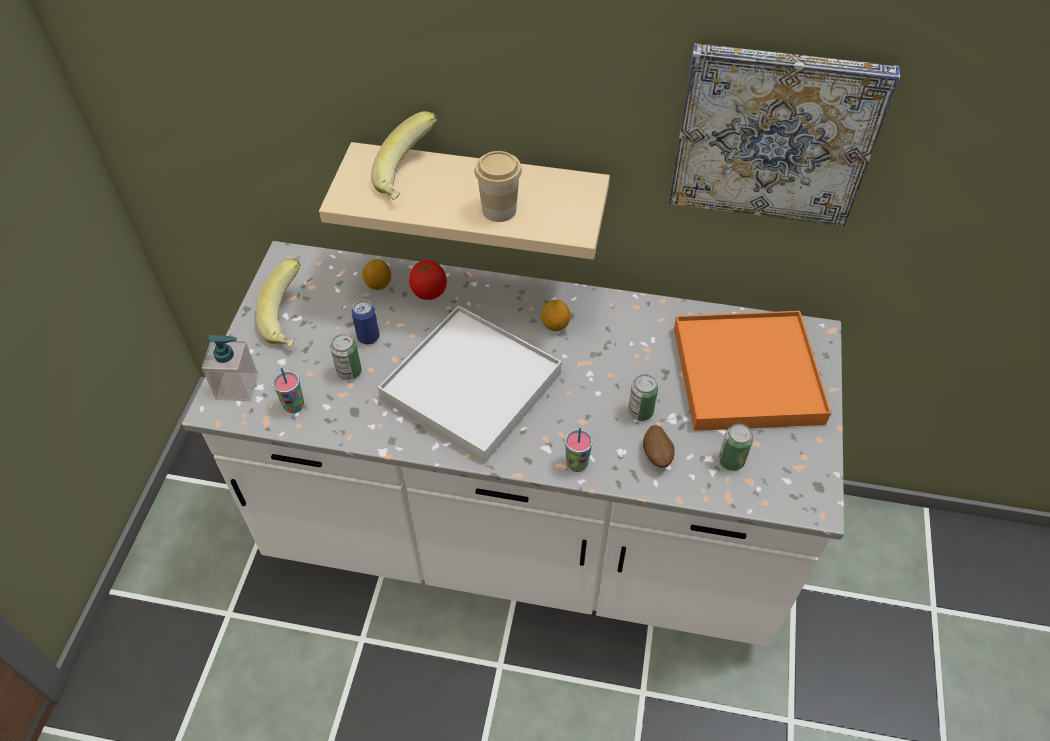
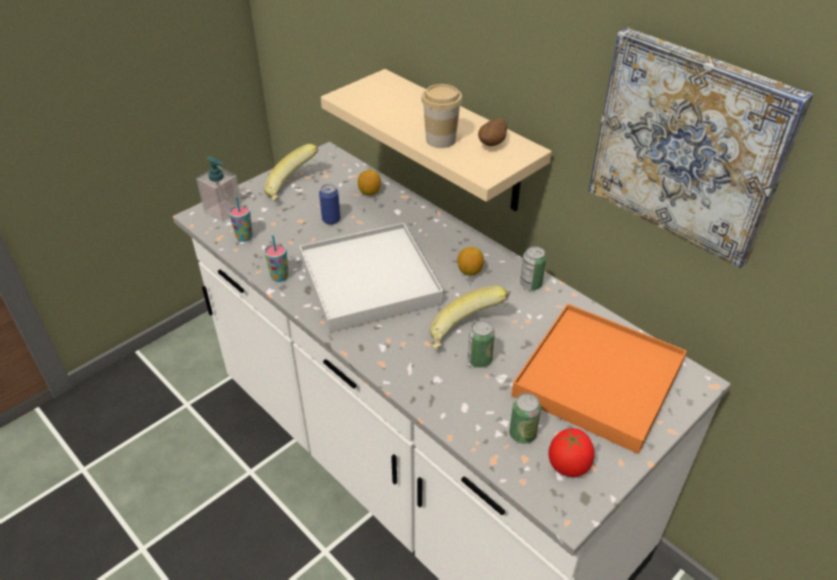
camera: 35 degrees right, 10 degrees down
can [330,334,362,380] -> can moved to [520,246,546,290]
banana [371,111,437,200] -> banana moved to [430,286,509,349]
tomato [409,260,447,300] -> tomato moved to [548,428,595,477]
cup [565,427,593,472] -> cup moved to [264,235,289,282]
potato [643,425,674,468] -> potato moved to [478,118,507,146]

